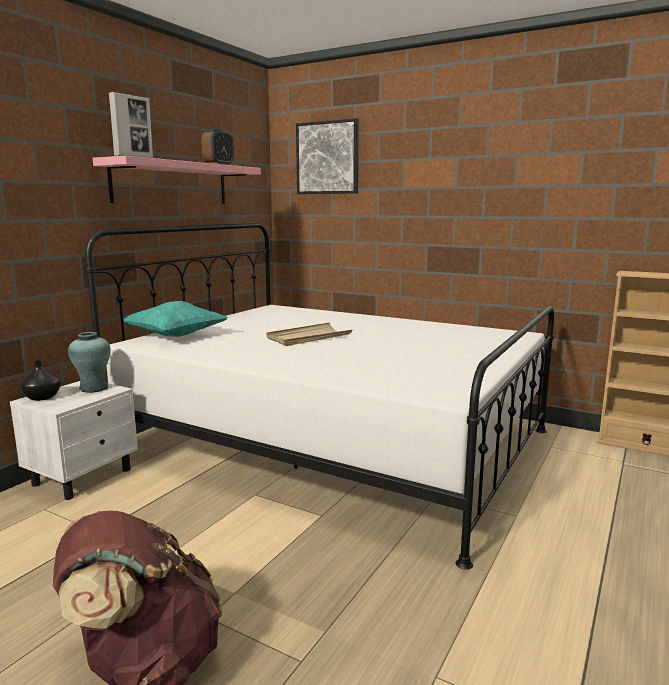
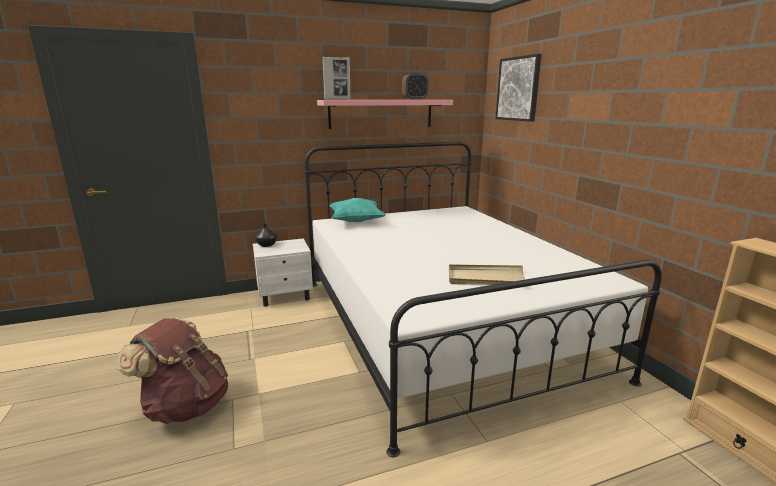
camera: 40 degrees right, 5 degrees up
turquoise vase [68,332,111,393] -> none
beige tray [266,322,352,346] -> beige tray moved to [449,264,525,285]

